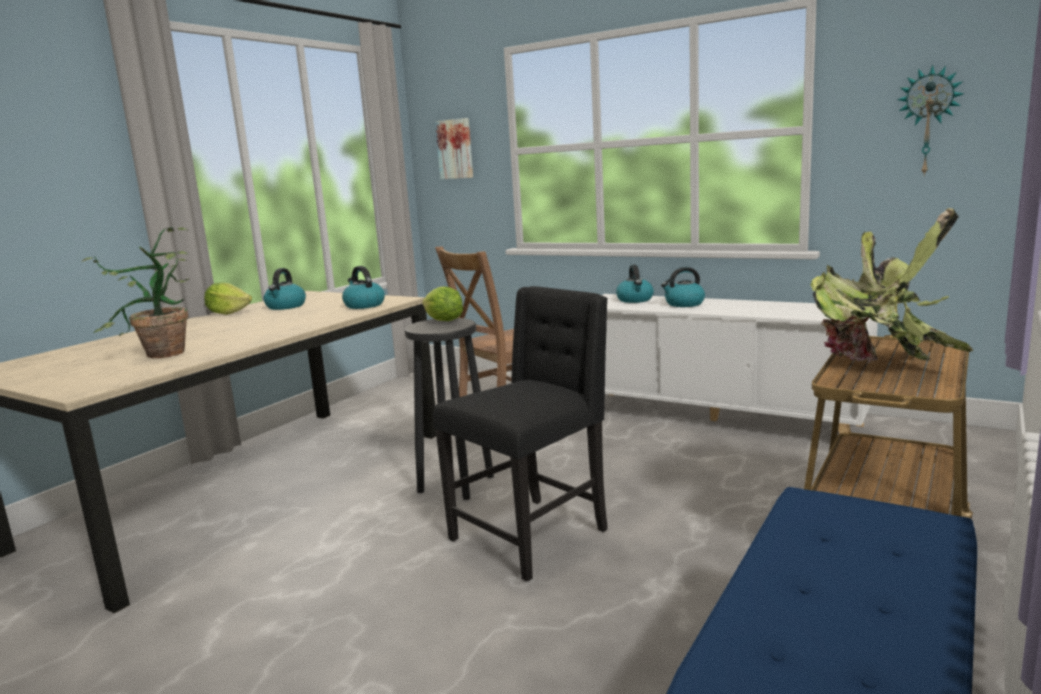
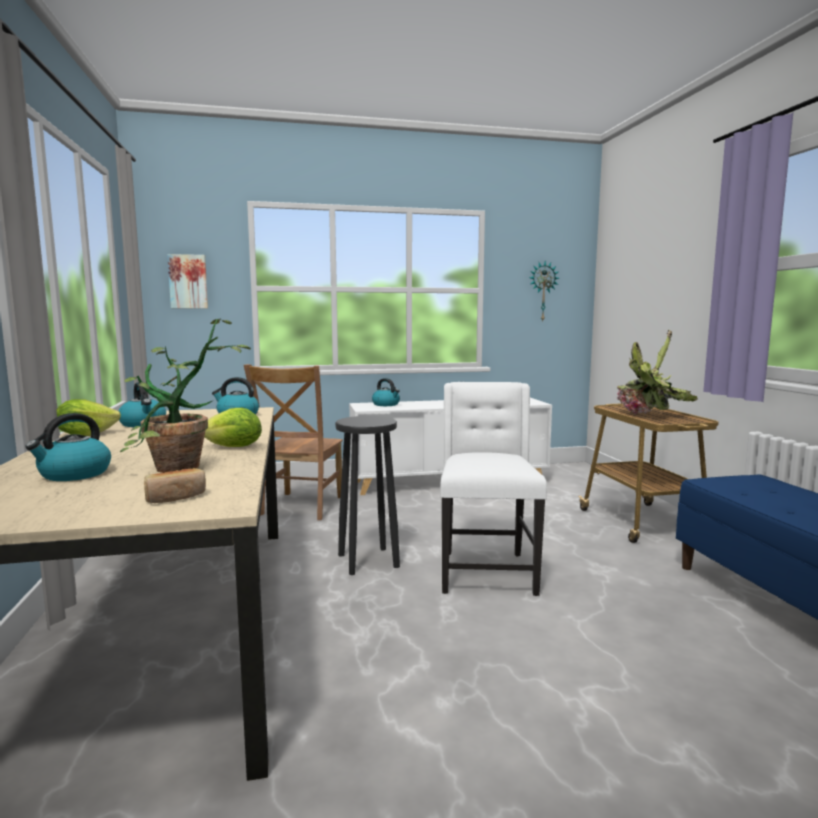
camera: 45 degrees left, 5 degrees down
lettuce [422,286,464,321] -> lettuce moved to [204,408,262,447]
black chair [433,286,608,581] -> white chair [440,382,547,596]
kettle [661,267,705,307] -> kettle moved to [25,413,111,481]
none -> bread [144,468,206,503]

